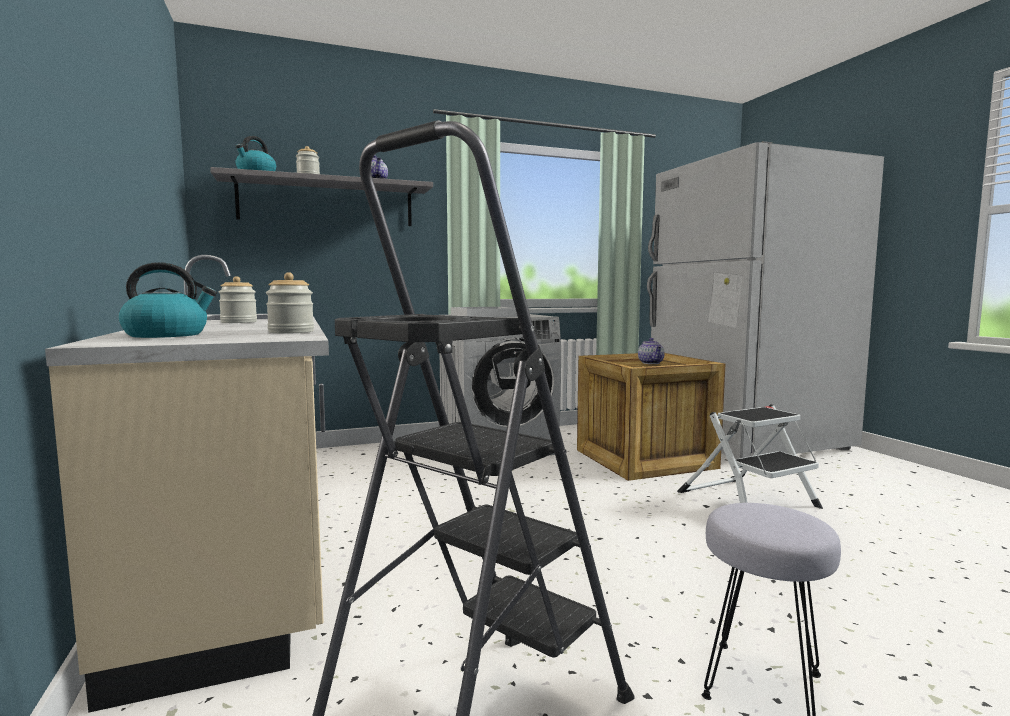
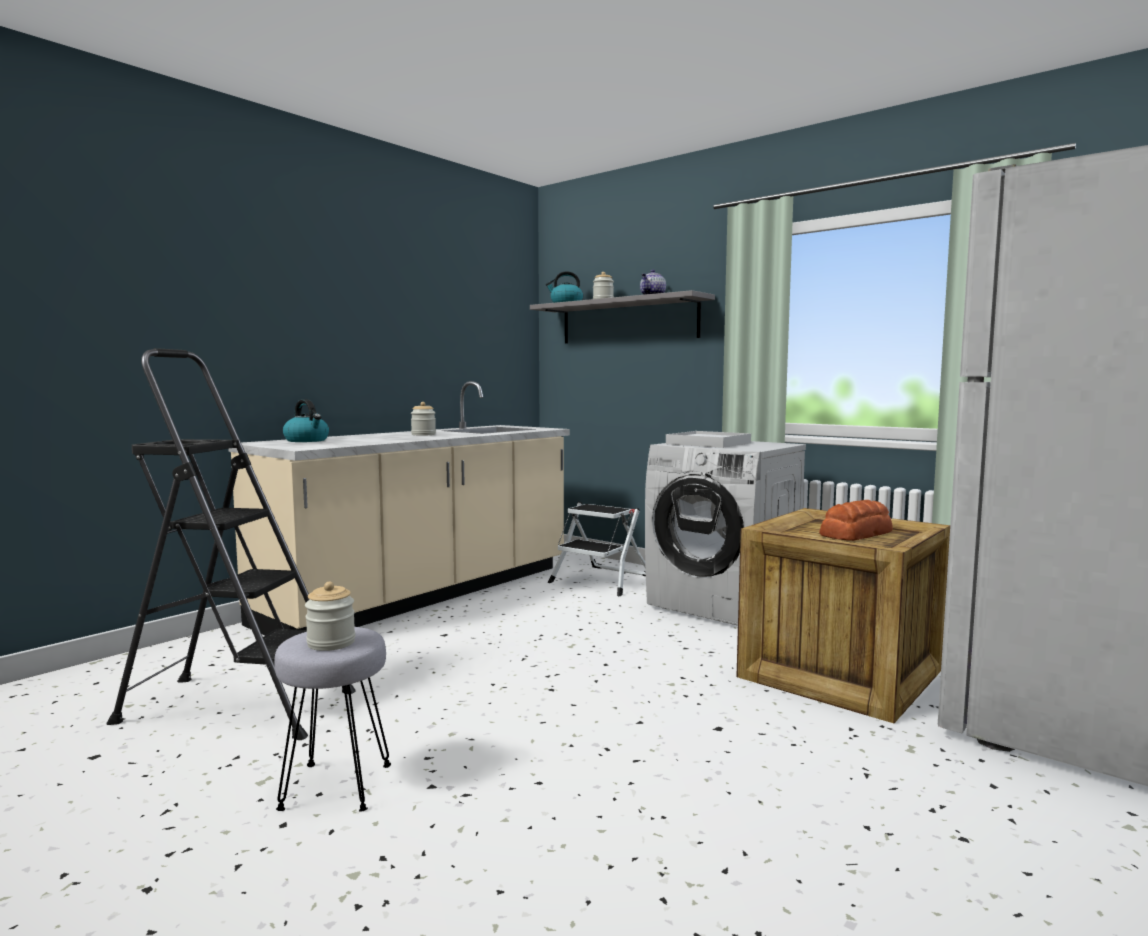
camera: 60 degrees right, 0 degrees up
jar [266,272,314,334] -> jar moved to [305,582,355,651]
teapot [638,338,664,364] -> bread [819,500,893,541]
step ladder [677,404,823,509] -> step ladder moved to [548,502,646,596]

